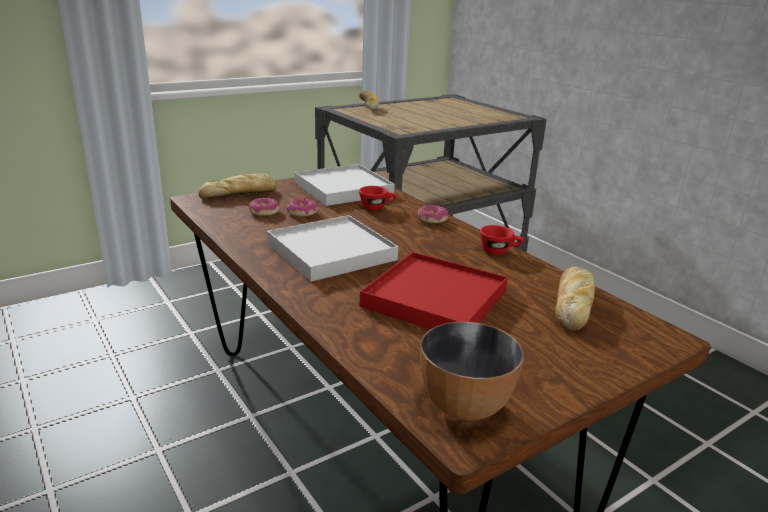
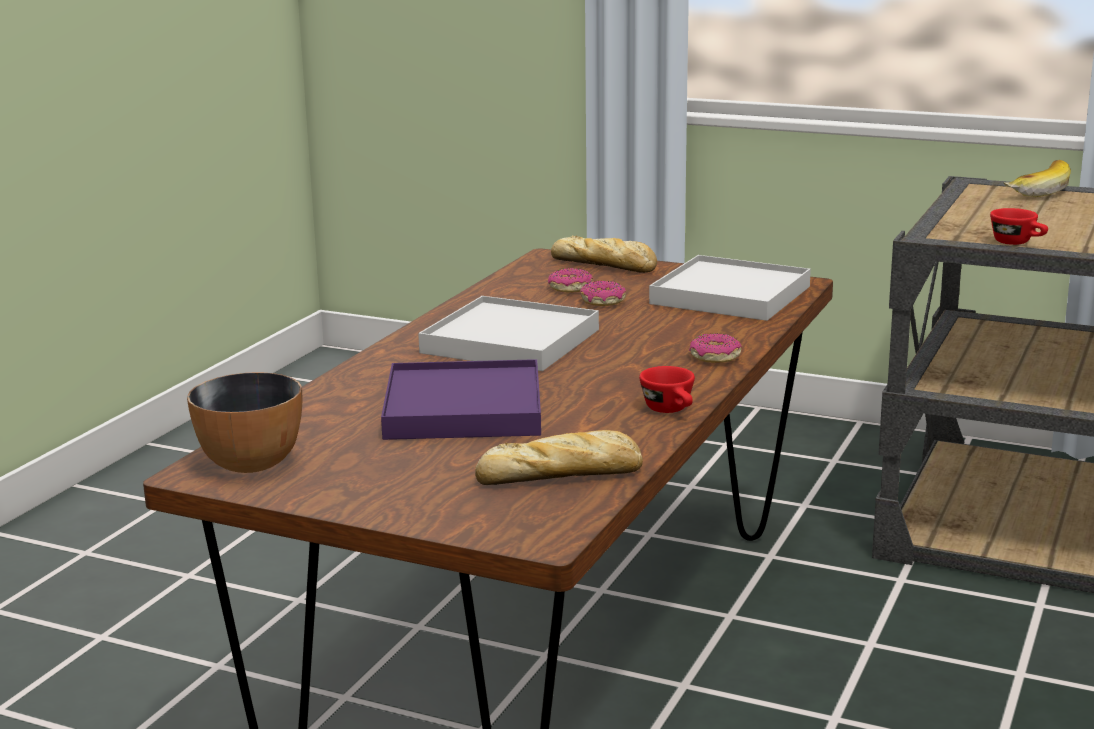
camera: 60 degrees right, 5 degrees down
red cup [359,186,396,210] -> red cup moved to [990,208,1048,245]
red tray [360,252,508,329] -> purple tray [381,359,541,440]

